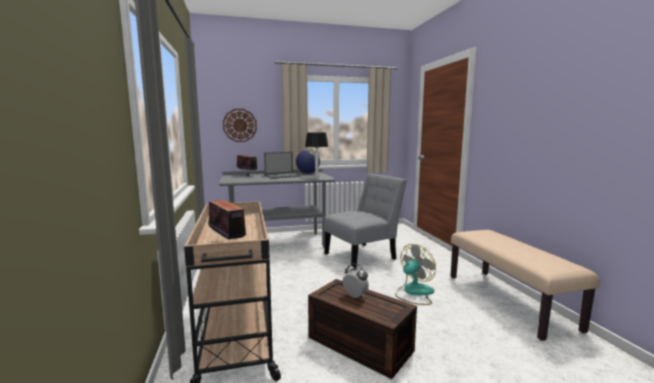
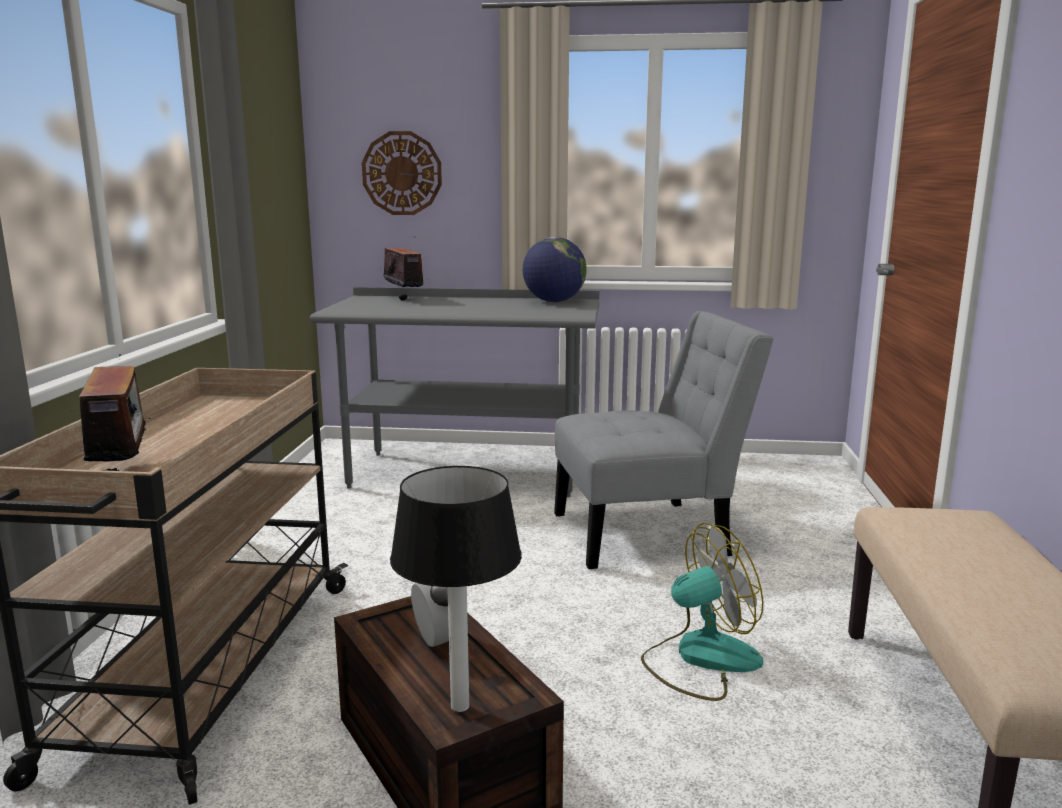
camera: 20 degrees right, 5 degrees up
laptop [264,152,301,179] -> none
table lamp [305,132,328,178] -> table lamp moved to [390,466,522,712]

